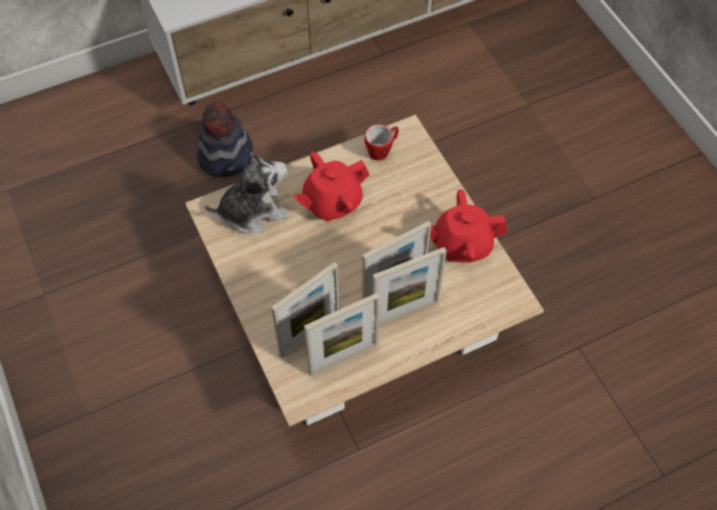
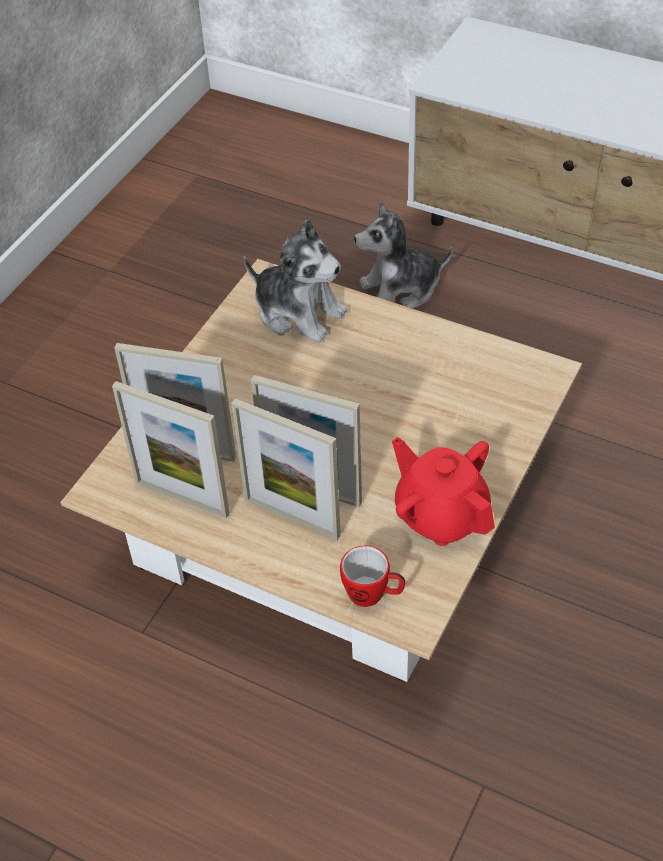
camera: 55 degrees right, 10 degrees down
hat [197,102,253,177] -> plush toy [354,201,453,309]
red teapot [294,152,370,221] -> none
mug [364,124,399,161] -> mug moved to [340,546,405,607]

